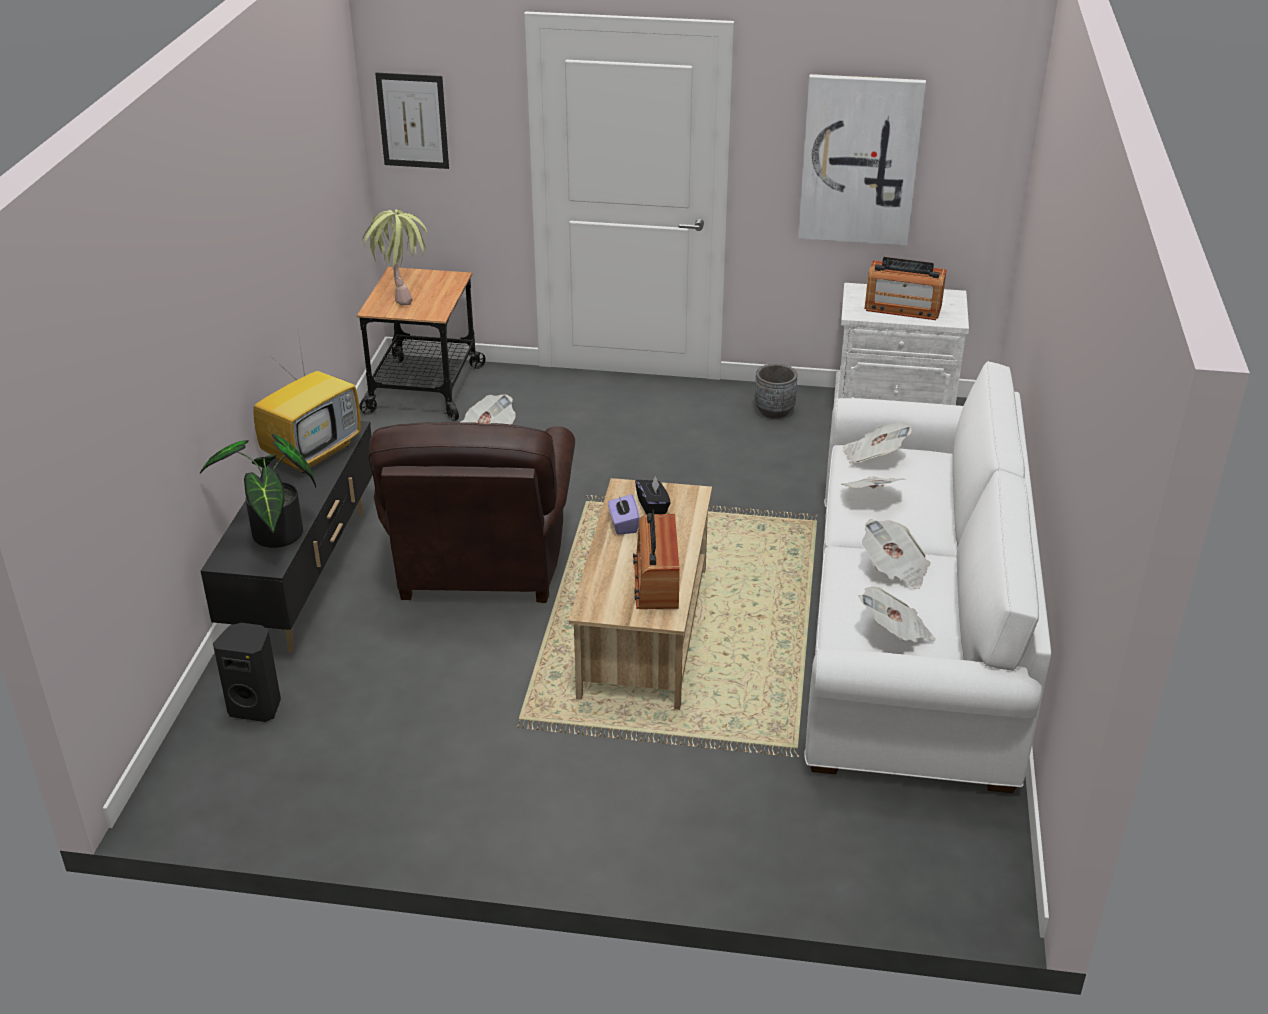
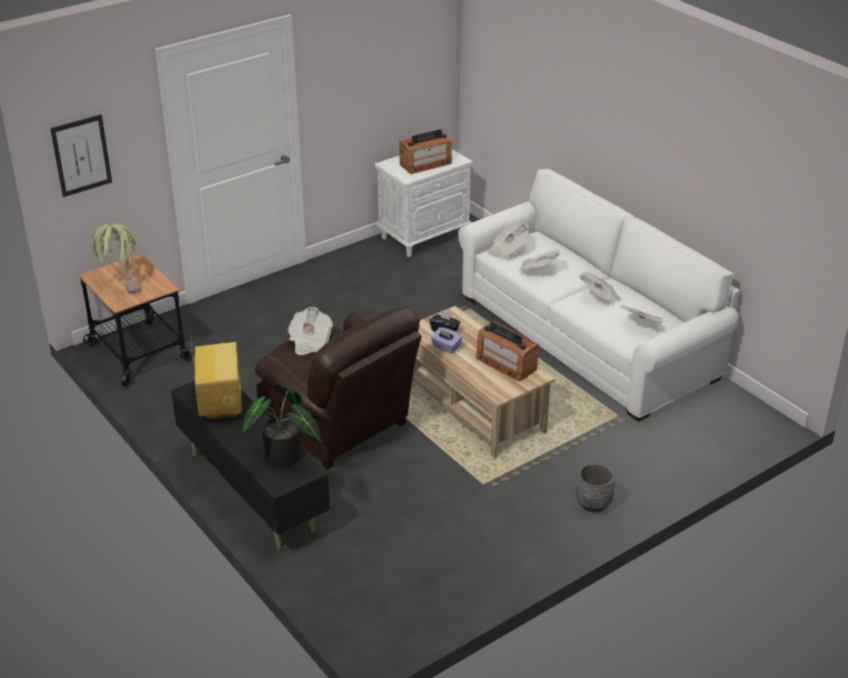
camera: 45 degrees left, 0 degrees up
black speaker [213,623,281,722] -> none
grey planter [754,364,797,419] -> grey planter moved to [576,463,615,513]
picture [798,74,926,245] -> none

